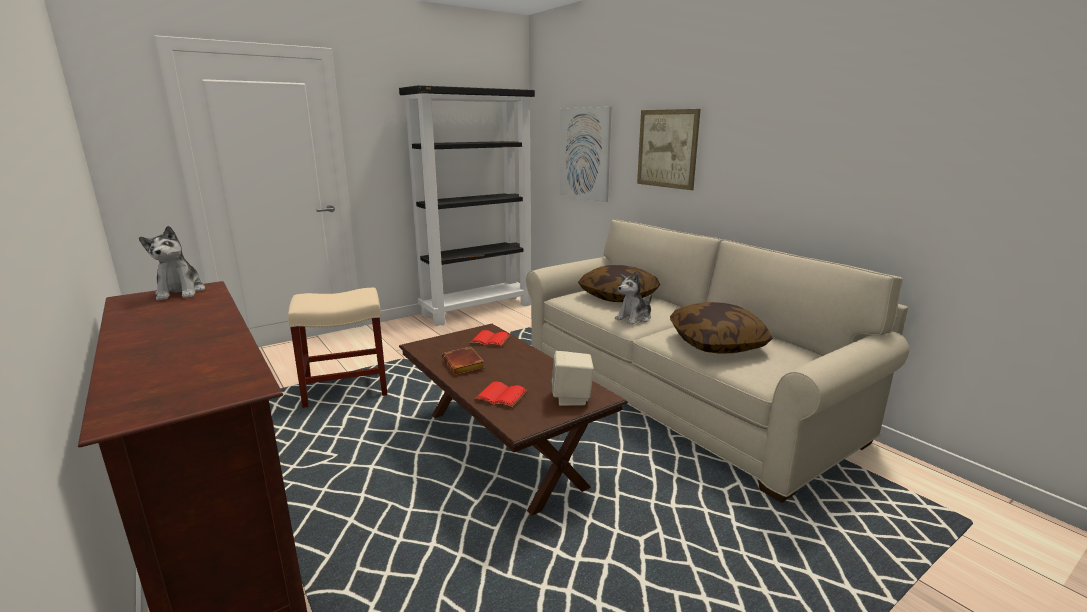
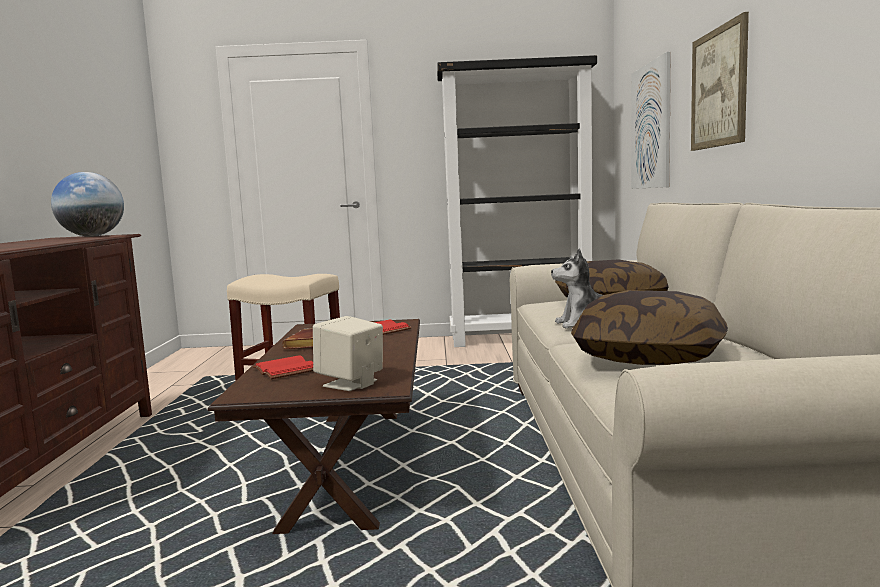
camera: 35 degrees right, 10 degrees down
plush toy [139,226,205,300] -> globe [51,172,124,236]

